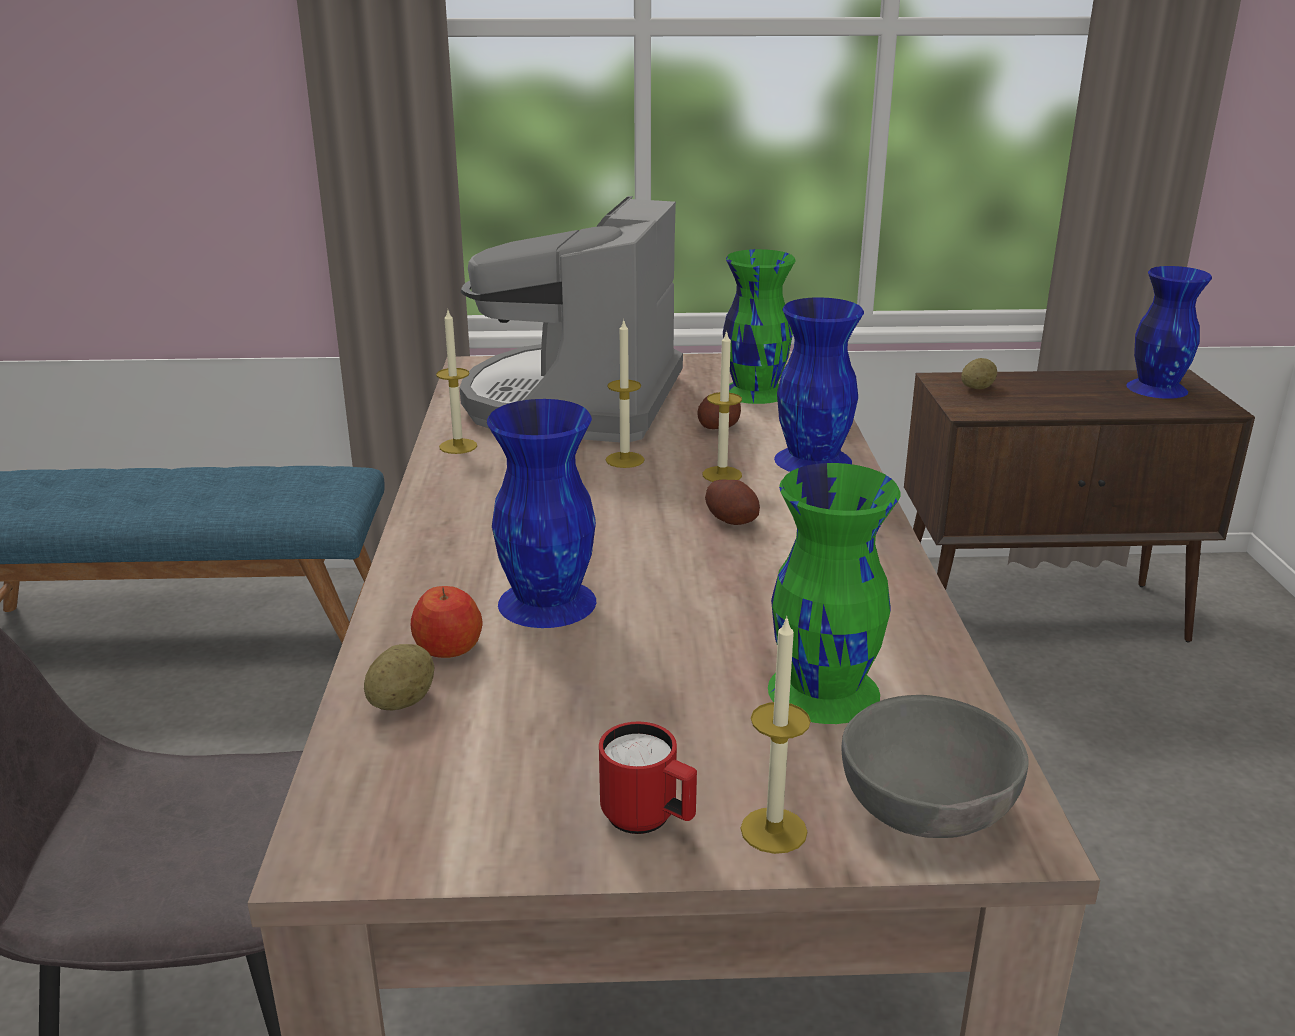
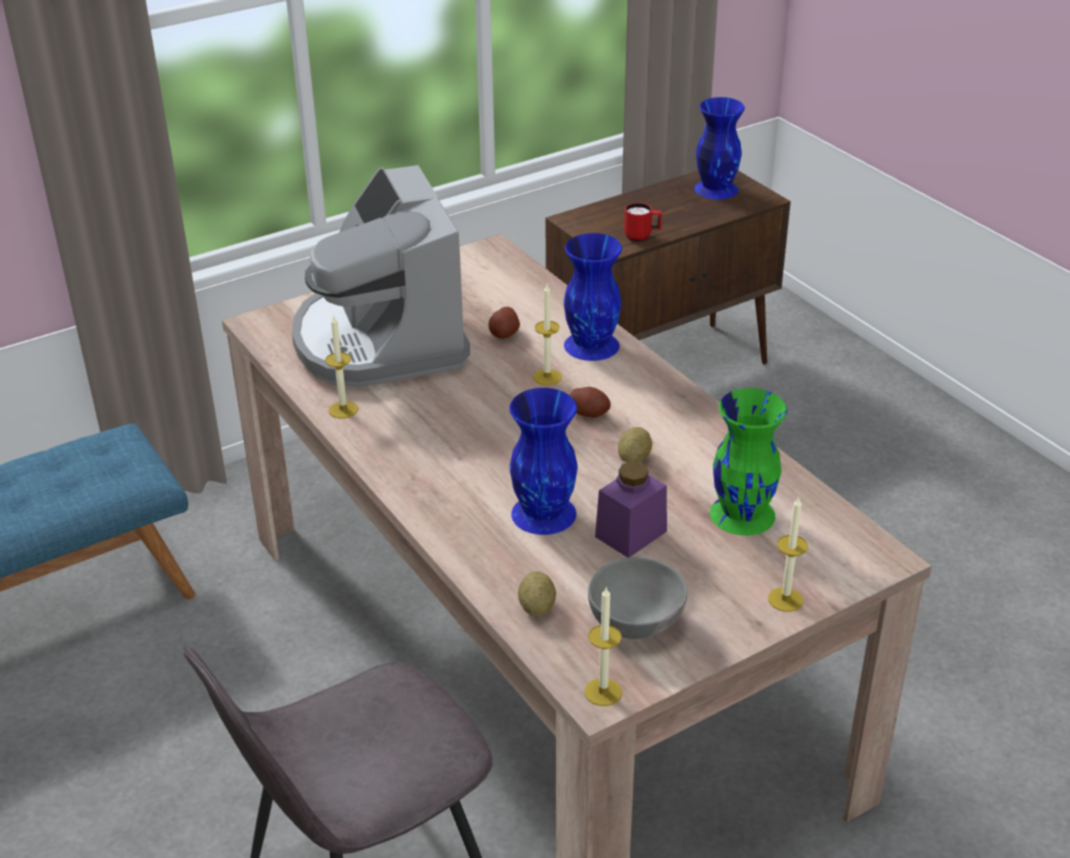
camera: 30 degrees left, 10 degrees up
apple [411,586,483,658] -> none
red mug [599,721,697,834] -> red mug moved to [624,203,662,242]
candle [606,319,644,468] -> candle moved to [585,587,622,706]
green vase [723,249,796,404] -> none
grey bowl [841,695,1029,838] -> grey bowl moved to [588,557,687,639]
potato [961,358,997,389] -> potato moved to [618,427,652,463]
none -> purple jar [595,461,667,558]

